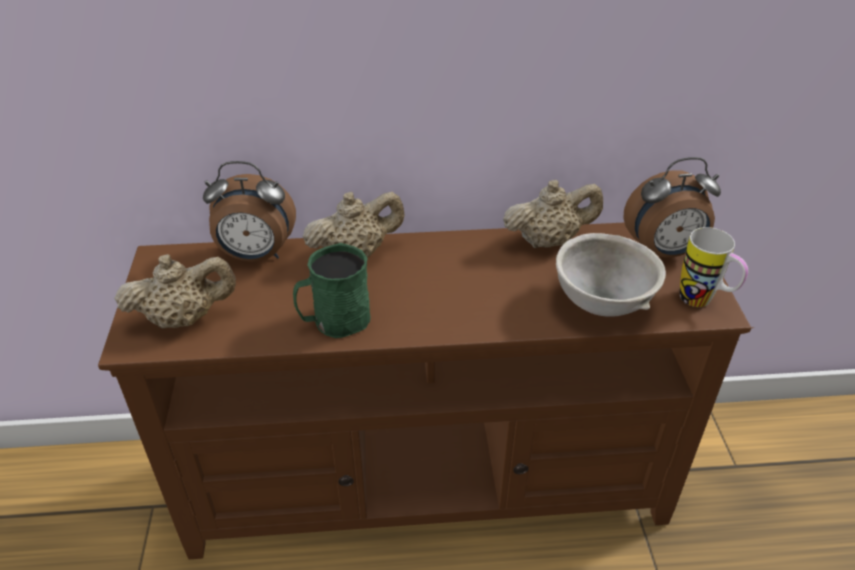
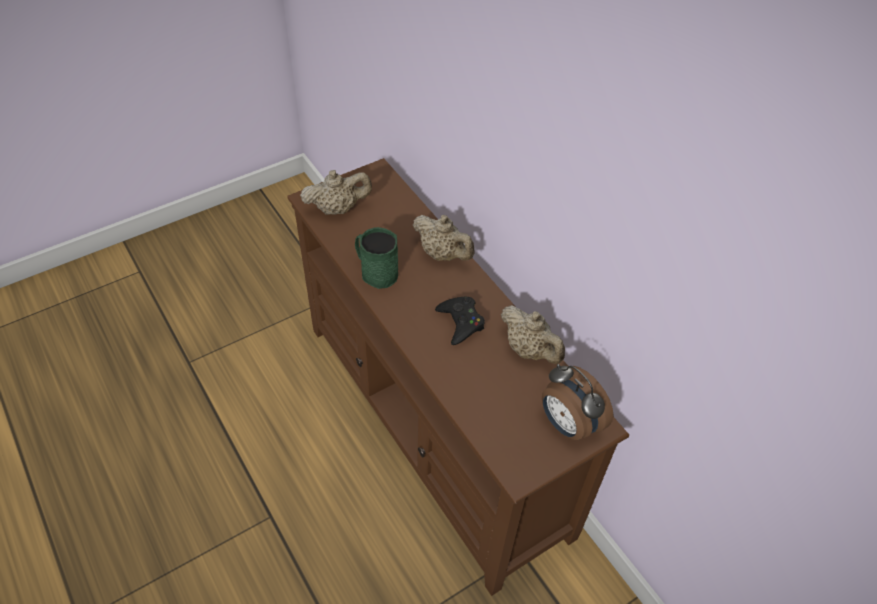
camera: 60 degrees right, 10 degrees up
beige teapot [114,254,236,329] -> beige teapot turned 60 degrees counterclockwise [300,170,372,215]
alarm clock [203,161,296,262] -> none
grey bowl [556,233,666,317] -> none
mug [680,227,748,307] -> none
none -> black game controller [435,297,485,345]

